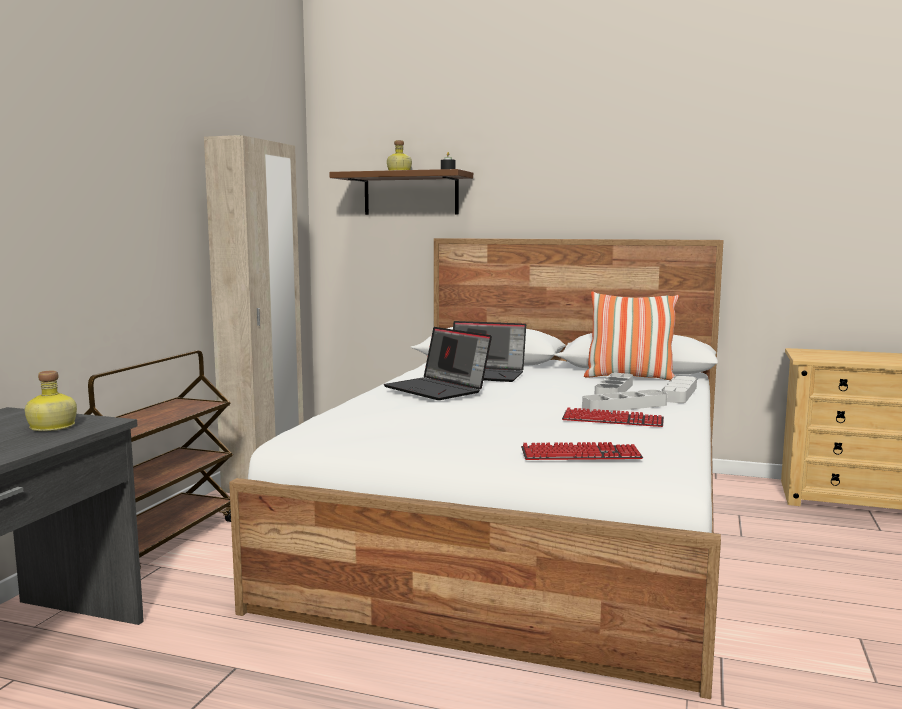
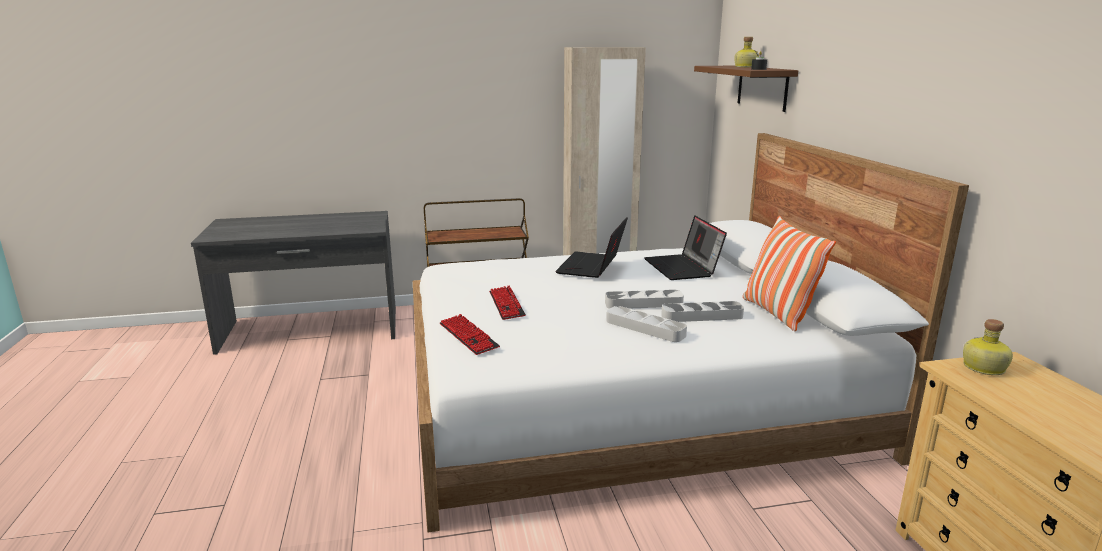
camera: 60 degrees right, 10 degrees up
bottle [25,371,77,431] -> bottle moved to [963,319,1013,375]
keyboard [562,408,664,427] -> keyboard moved to [490,286,526,320]
grey tray [662,376,697,403] -> grey tray moved to [605,290,684,309]

